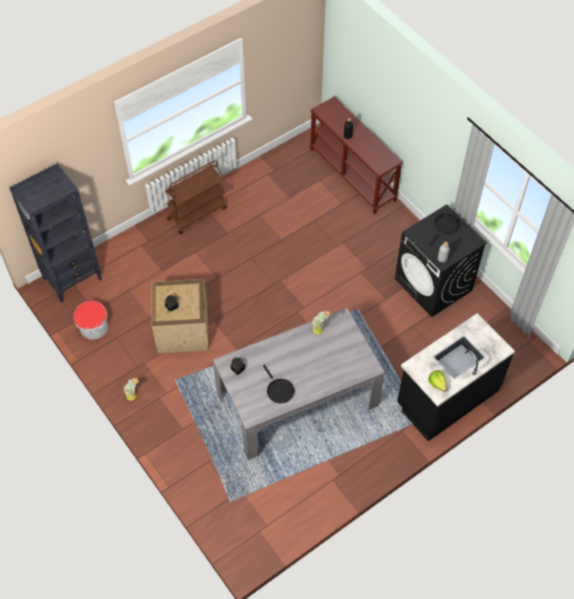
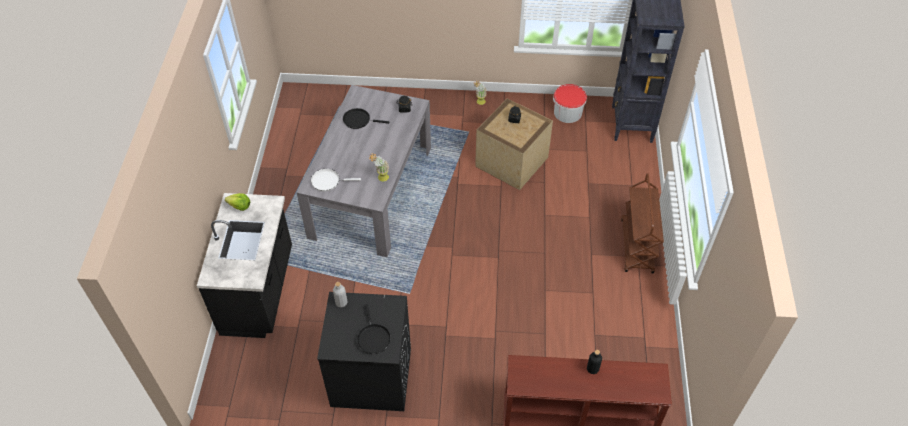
camera: 130 degrees right, 5 degrees down
none -> white frying pan [311,169,361,191]

